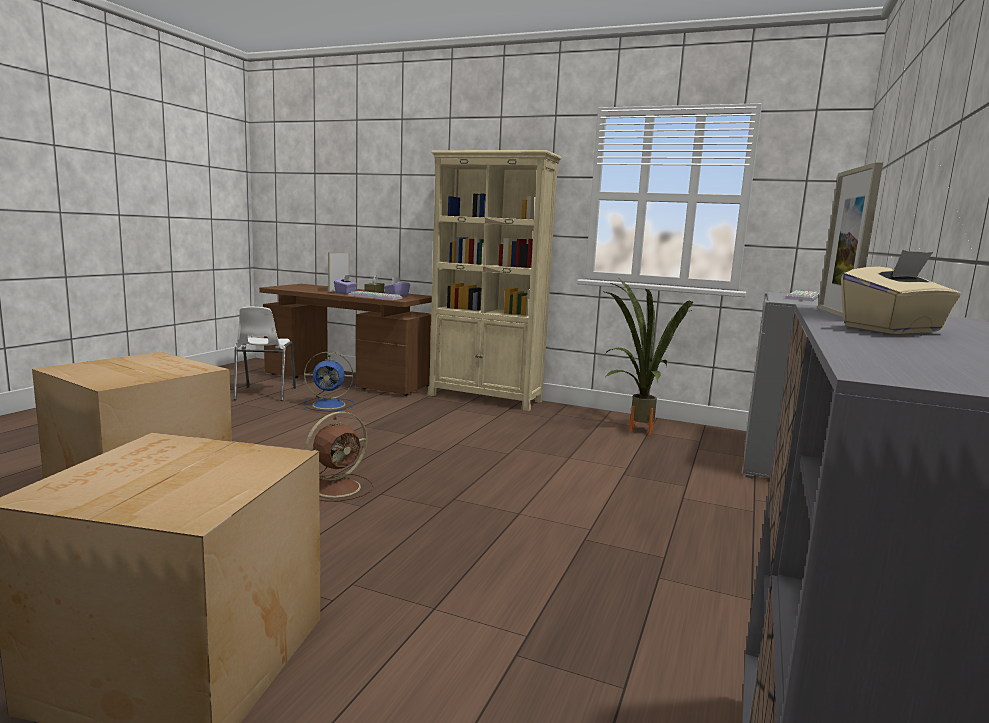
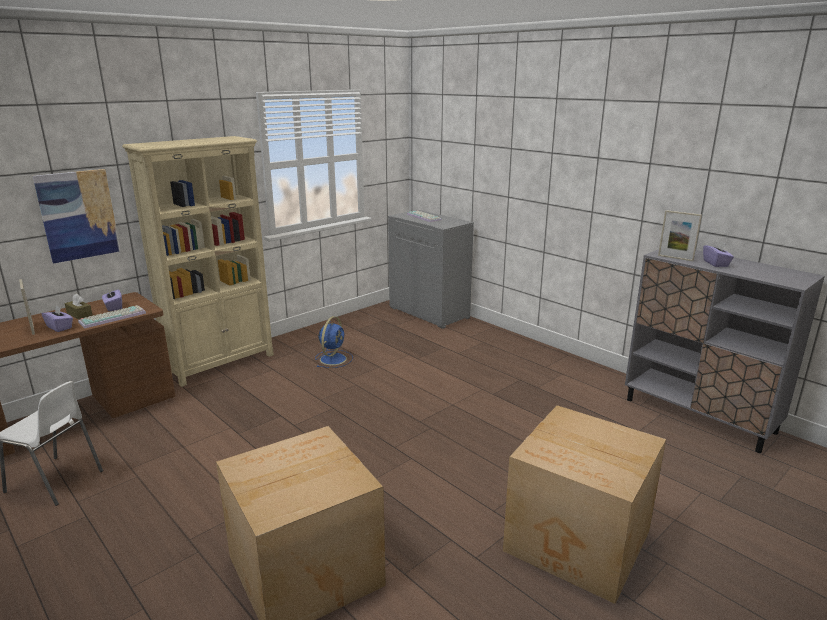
camera: 65 degrees left, 10 degrees up
blue fan [304,352,354,411] -> blue fan moved to [315,316,353,368]
brown fan [304,412,373,502] -> none
potted plant [604,279,694,435] -> none
beige tissue box [841,250,961,334] -> purple tissue box [703,241,734,267]
none -> picture [33,169,121,263]

